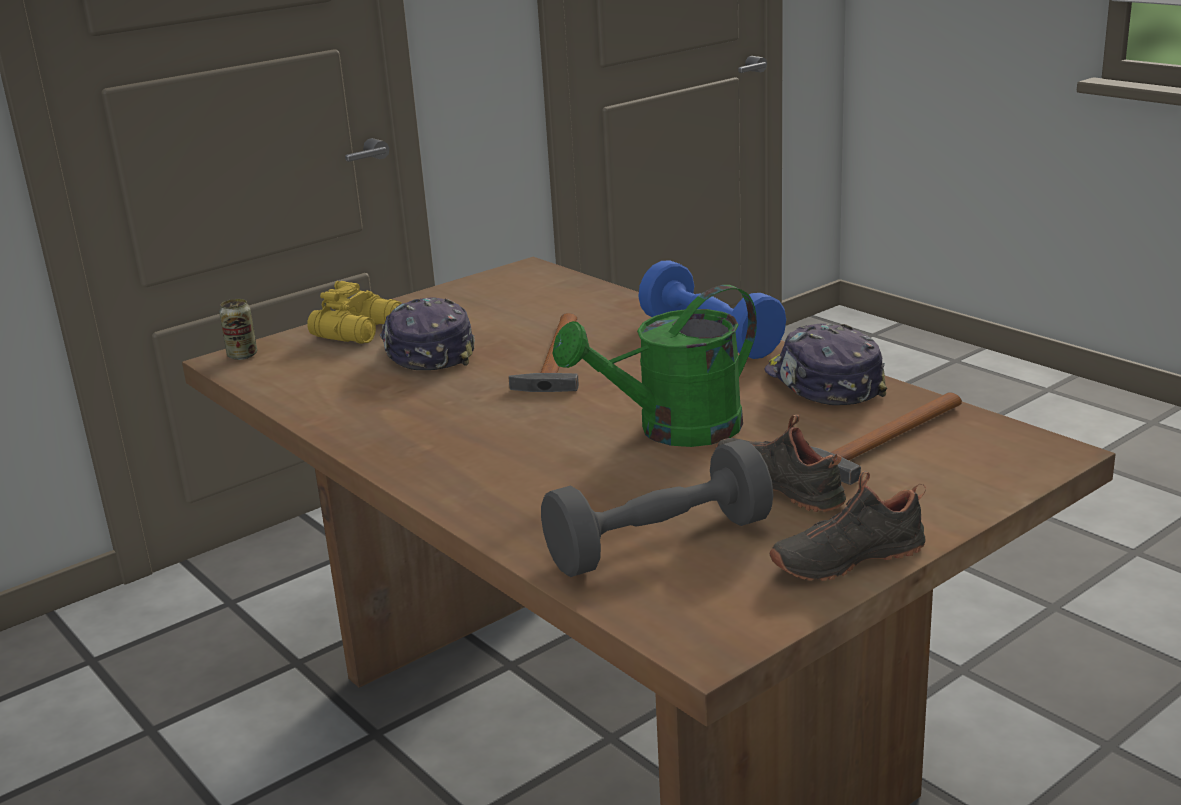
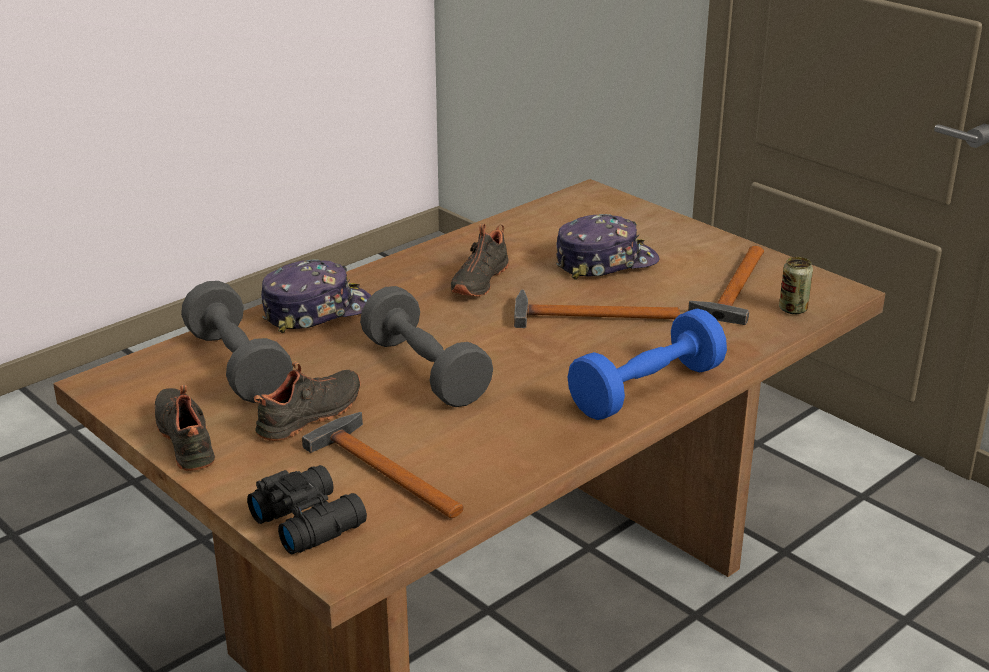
camera: 85 degrees right, 5 degrees up
can [219,299,257,360] -> can moved to [779,257,813,314]
yellow binoculars [307,281,402,344] -> none
green watering can [552,285,757,447] -> grey dumbbell [360,286,493,407]
cap [764,324,887,405] -> cap moved to [261,260,371,333]
none -> black binoculars [247,465,367,555]
none -> black shoe [451,224,509,297]
none -> hammer [688,246,764,325]

